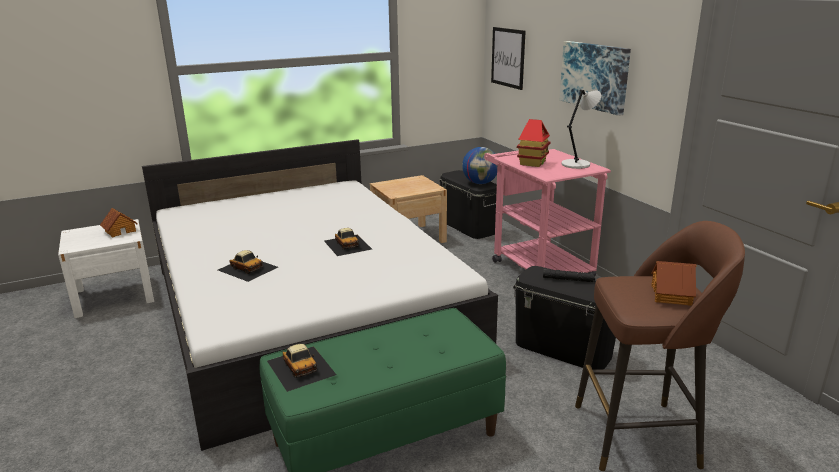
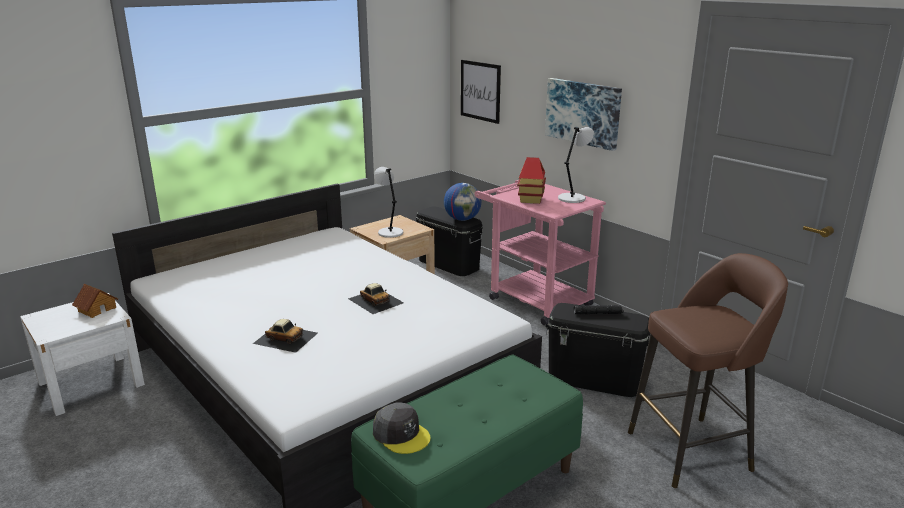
camera: 15 degrees left, 0 degrees up
toy car [267,344,336,392] -> grey cap [373,402,431,454]
toy house [651,261,696,306] -> none
none -> grey table lamp [374,167,403,238]

